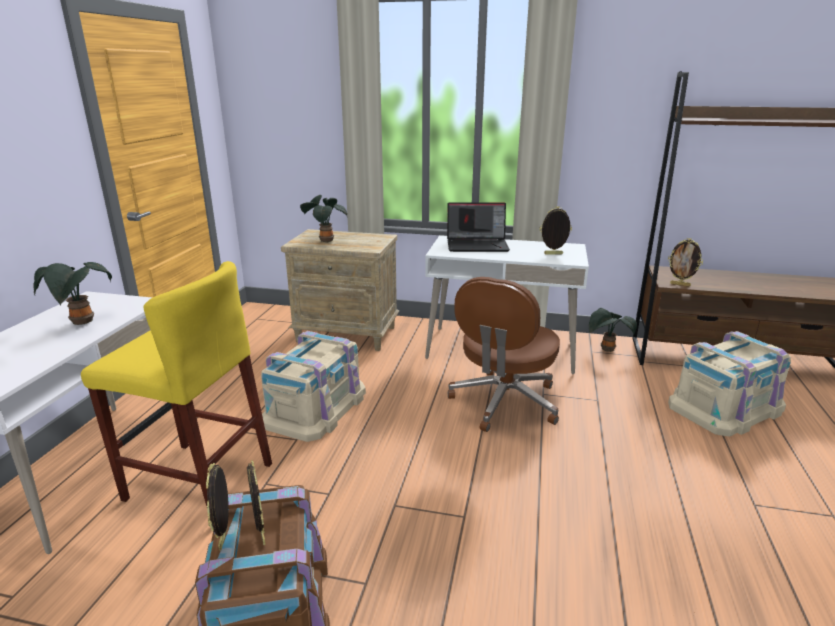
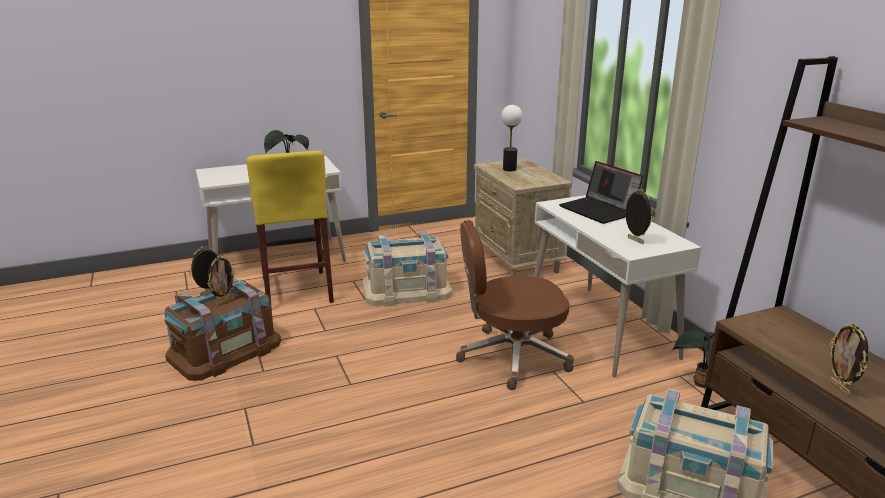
camera: 55 degrees right, 0 degrees up
potted plant [300,195,347,243] -> table lamp [501,105,523,171]
picture frame [668,238,703,286] -> picture frame moved to [829,323,869,396]

